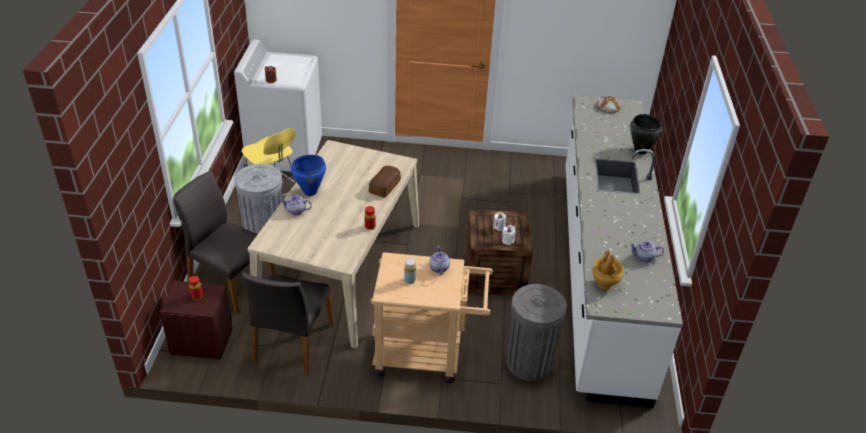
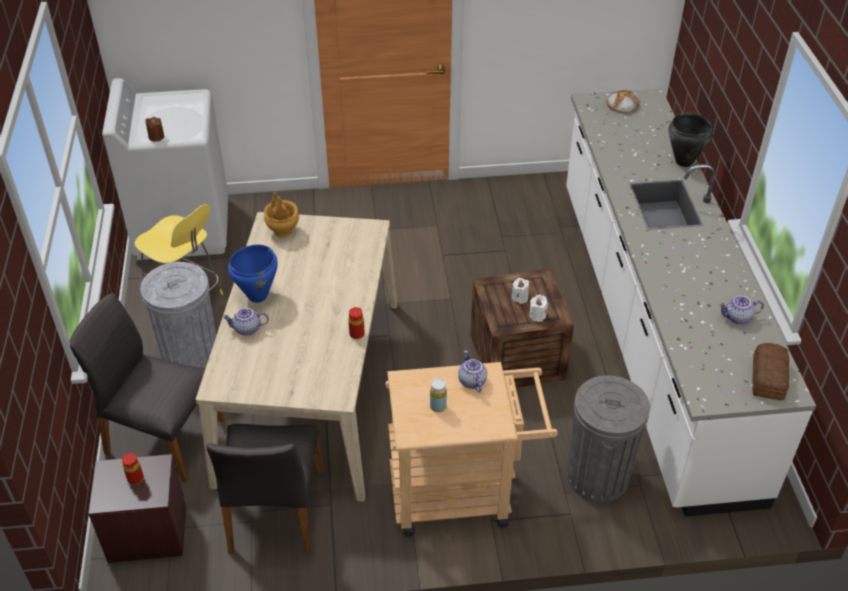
camera: 10 degrees left, 5 degrees up
bread [369,166,401,198] -> bread moved to [752,343,789,400]
brown vase [592,250,624,290] -> brown vase moved to [264,192,299,237]

